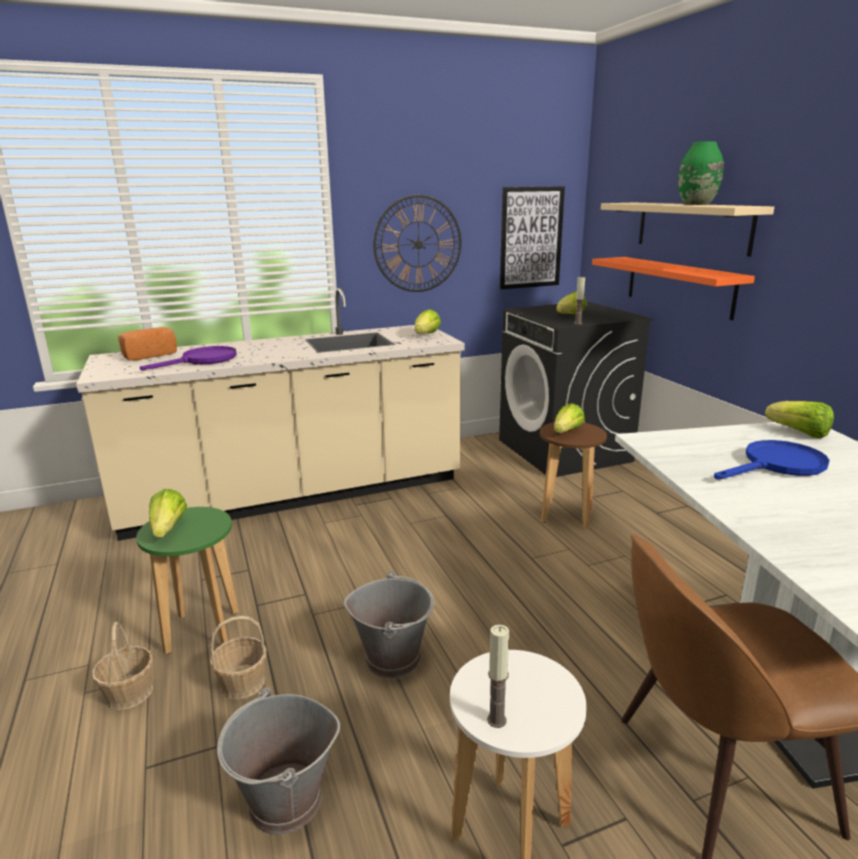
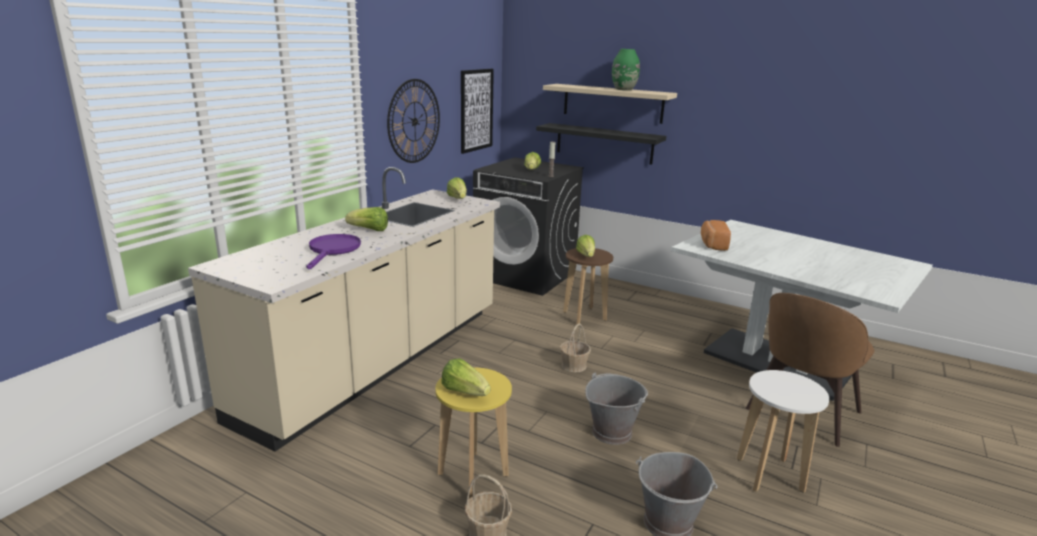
camera: 40 degrees left, 0 degrees up
bread [118,327,177,361] -> bread moved to [701,220,731,251]
green stool [136,507,239,655] -> yellow stool [435,368,512,499]
basket [210,616,267,700] -> basket moved to [560,323,591,372]
candle [487,625,509,728] -> none
orange shelf [592,257,755,320] -> black shelf [536,123,666,165]
blue frying pan [714,440,830,480] -> none
lettuce [765,401,834,438] -> lettuce moved to [345,207,388,231]

